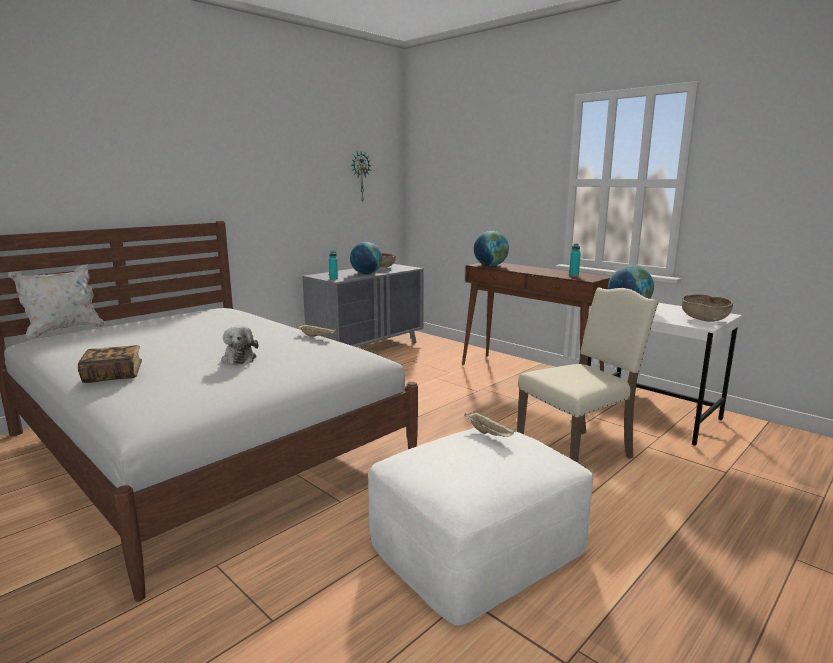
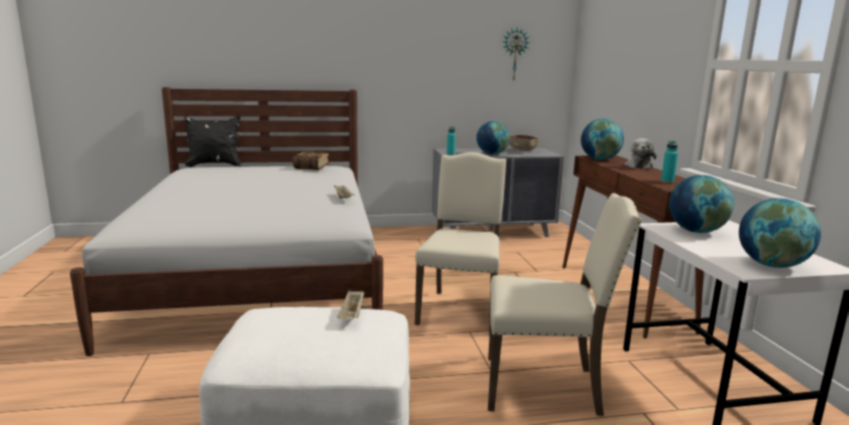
camera: 35 degrees right, 0 degrees up
white pillow [8,264,105,339] -> black pillow [184,116,242,167]
book [78,345,142,383] -> book moved to [293,151,330,170]
plush toy [221,326,258,365] -> plush toy moved to [624,138,657,169]
brown bowl [682,294,733,322] -> globe [739,198,821,268]
none -> beige chair [415,152,506,334]

